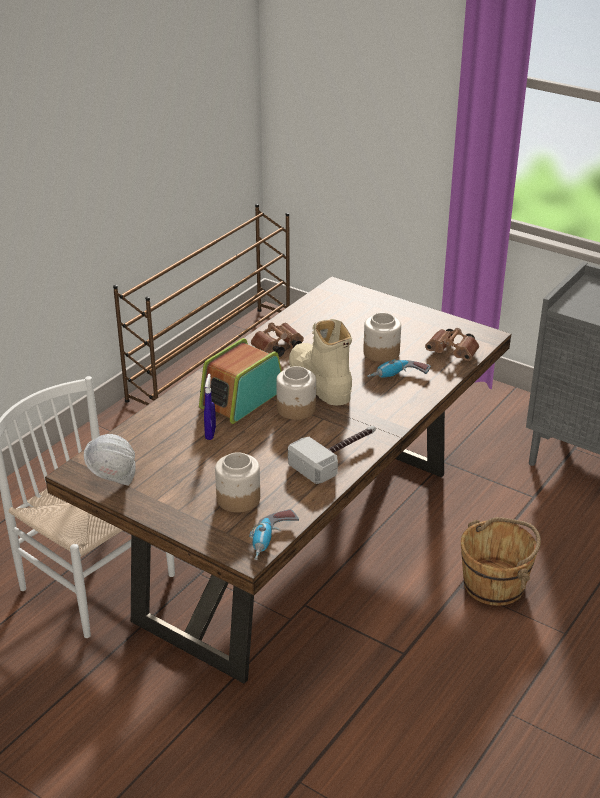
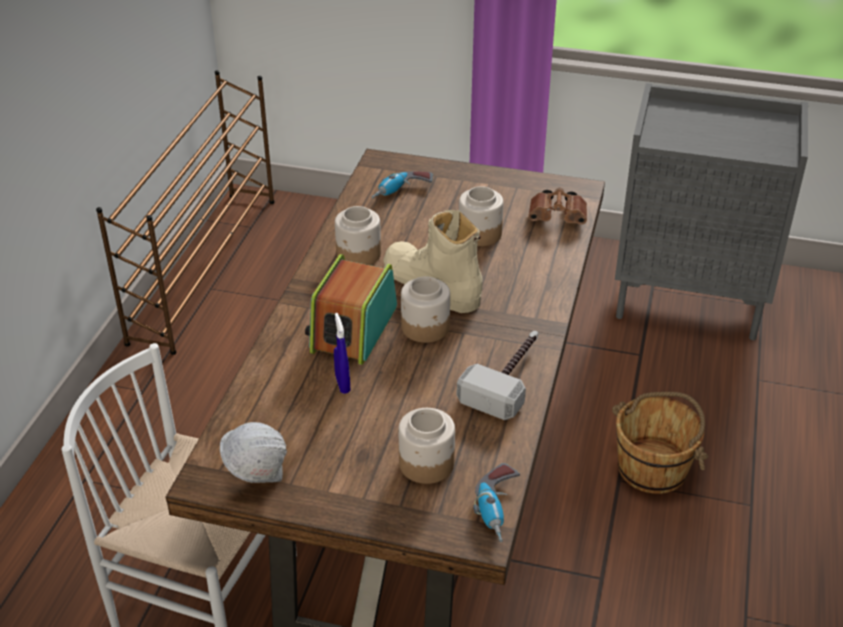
camera: 20 degrees left, 5 degrees up
brown binoculars [251,322,304,357] -> jar [335,206,381,265]
power drill [367,359,431,378] -> power drill moved to [372,171,433,198]

